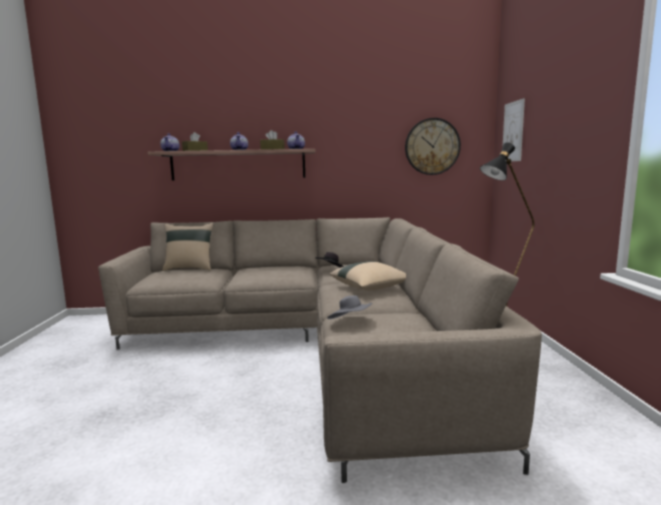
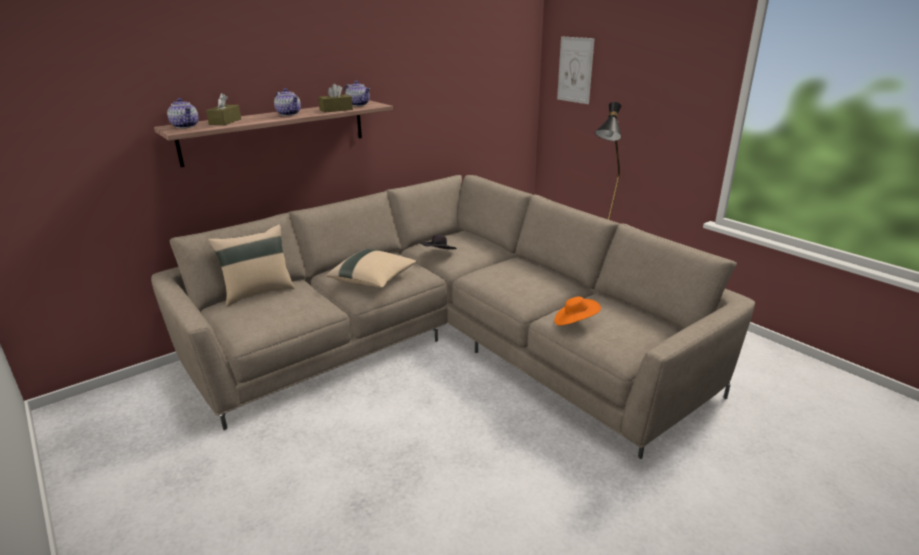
camera: 35 degrees left, 15 degrees up
grey hat [327,295,372,319] -> orange hat [554,297,601,326]
beige pillow [330,261,406,290] -> beige pillow moved to [326,249,417,288]
wall clock [405,118,461,175] -> none

